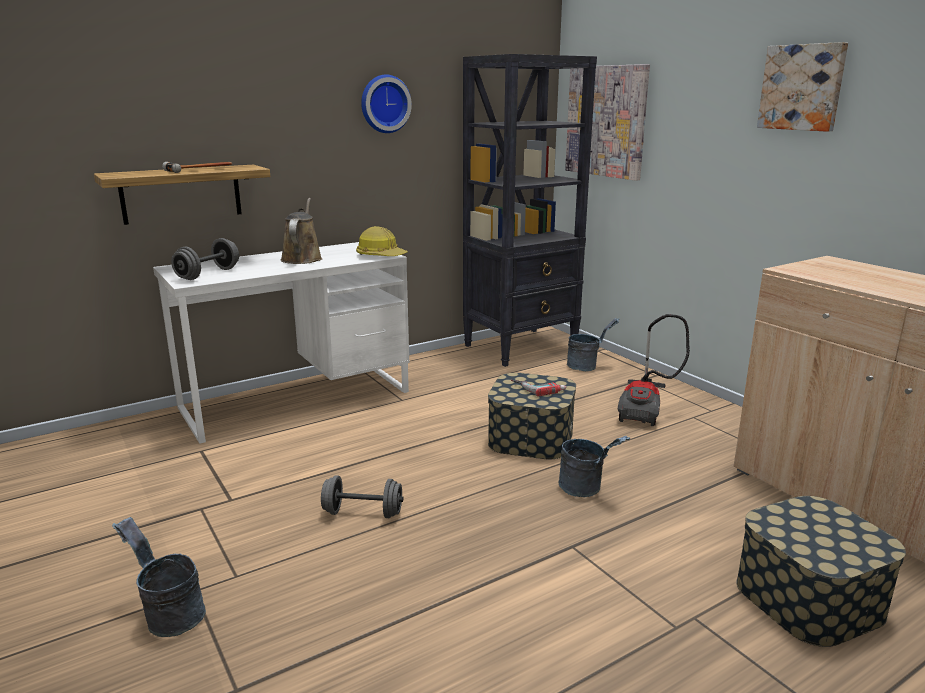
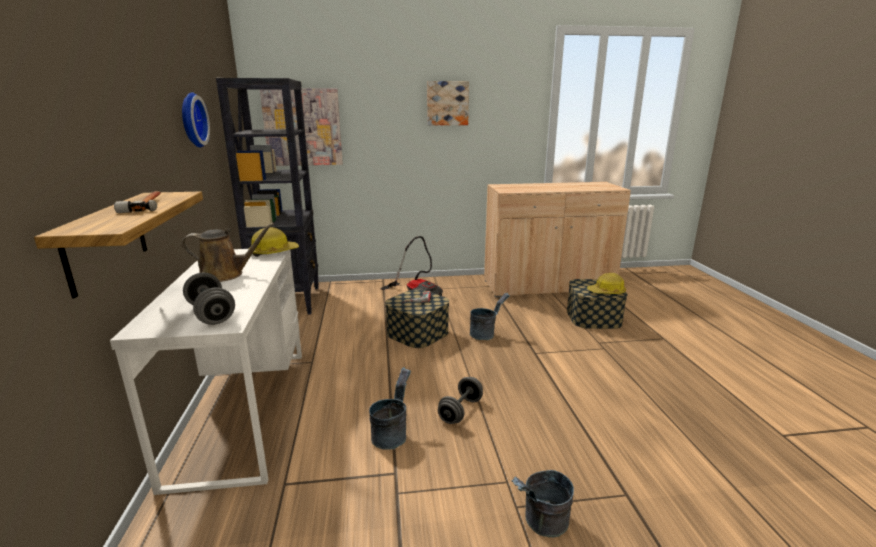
camera: 65 degrees left, 0 degrees up
brown watering can [280,198,322,264] -> brown watering can turned 150 degrees clockwise [181,223,274,282]
grey bucket [567,318,619,371] -> grey bucket moved to [369,367,411,450]
none -> hard hat [587,273,626,294]

